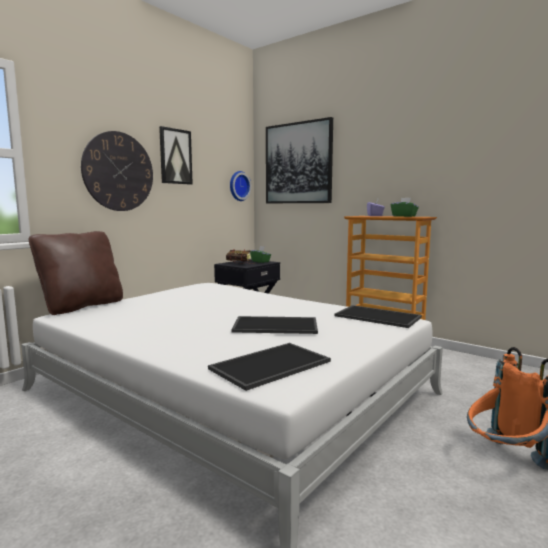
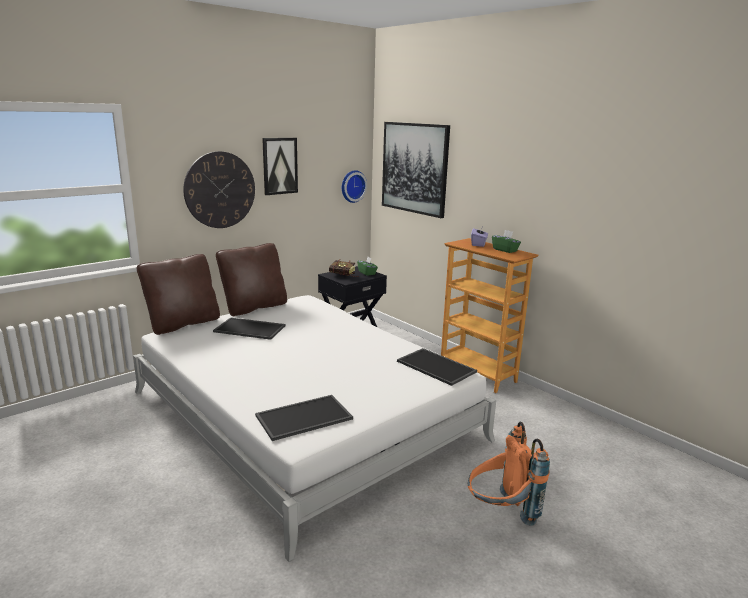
camera: 10 degrees right, 10 degrees up
tray [231,316,318,334] -> tray moved to [213,317,285,340]
none -> brown pillow [216,243,287,316]

